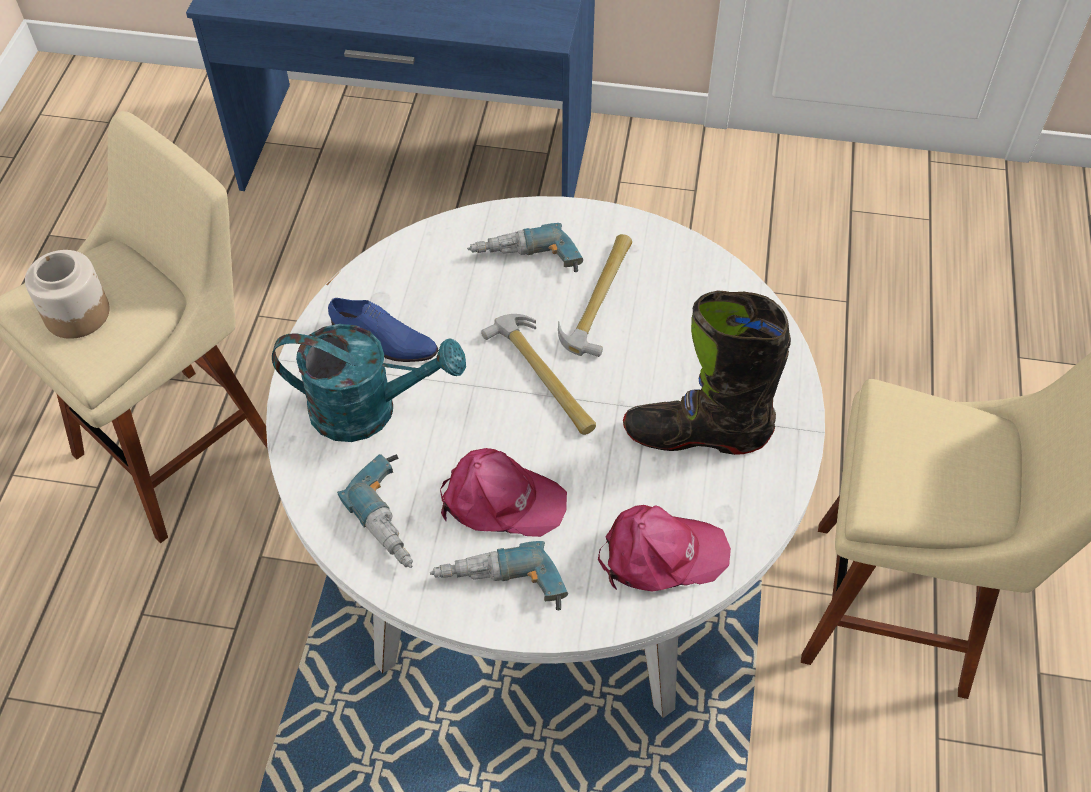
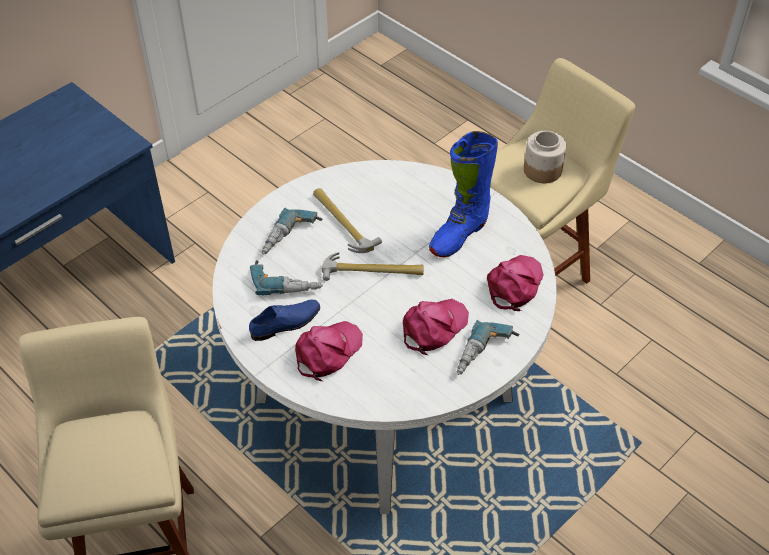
camera: 55 degrees left, 5 degrees down
jar [25,250,110,339] -> jar moved to [524,131,566,183]
turquoise watering can [272,324,466,442] -> pink cap [295,321,363,381]
power drill [337,454,413,568] -> power drill moved to [250,260,323,295]
black boot [623,290,791,455] -> blue boot [429,131,498,257]

